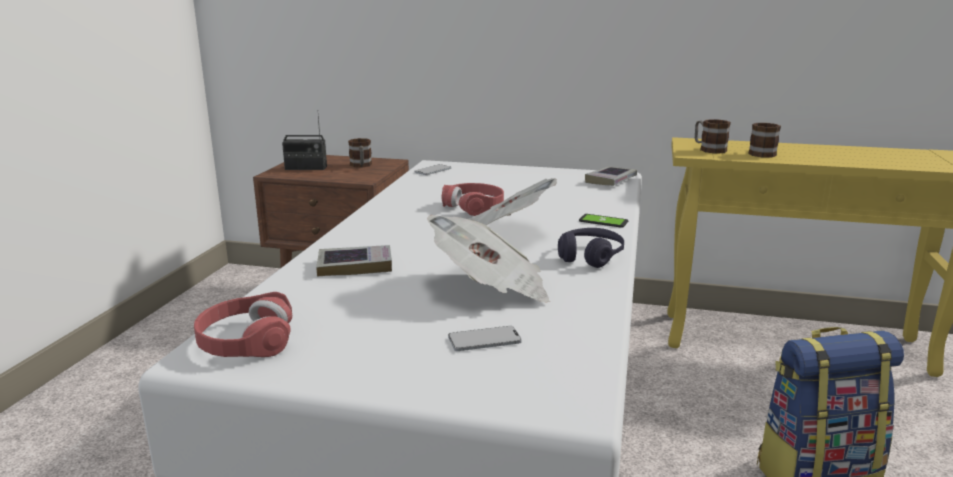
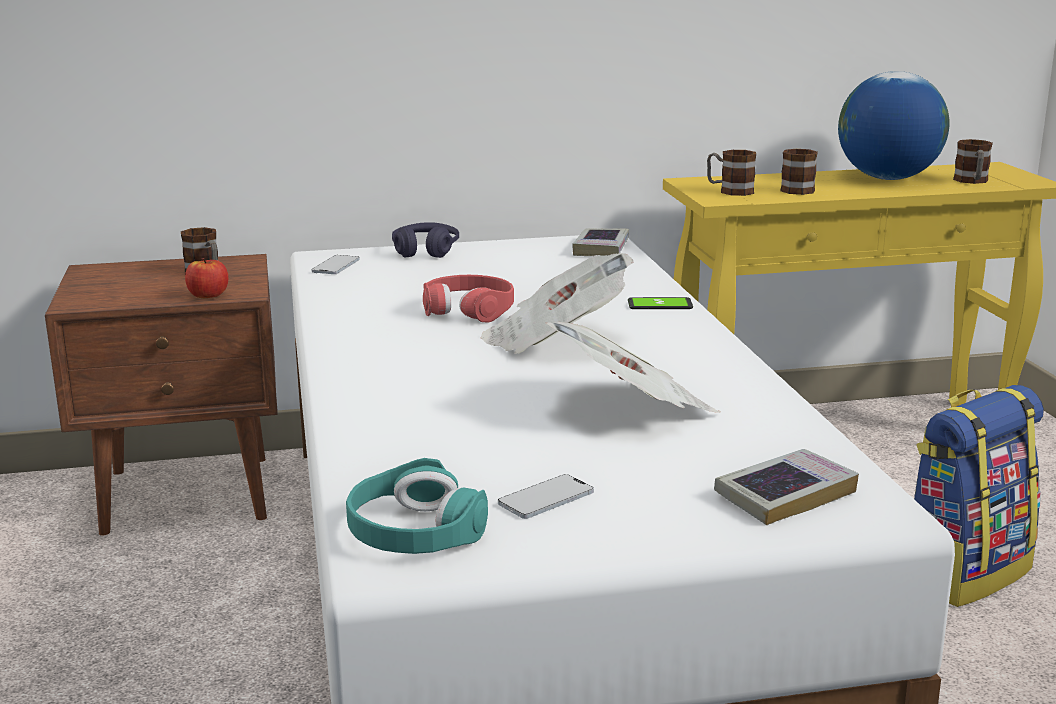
camera: 25 degrees left, 0 degrees up
red headphones [194,292,292,357] -> turquoise headphones [346,458,488,554]
radio [282,110,327,170] -> none
book [316,245,392,277] -> book moved to [714,449,859,525]
phone [448,326,522,351] -> phone moved to [498,474,594,519]
purple headphones [558,228,624,268] -> purple headphones moved to [392,222,459,258]
none -> apple [185,258,228,298]
none -> globe [838,71,950,180]
none -> mug [953,139,993,184]

